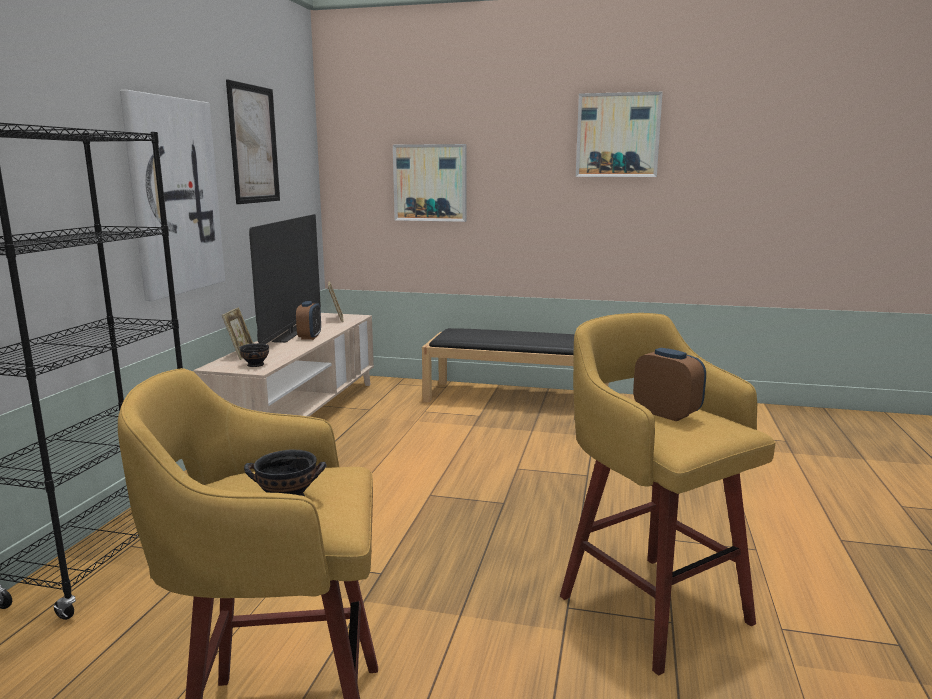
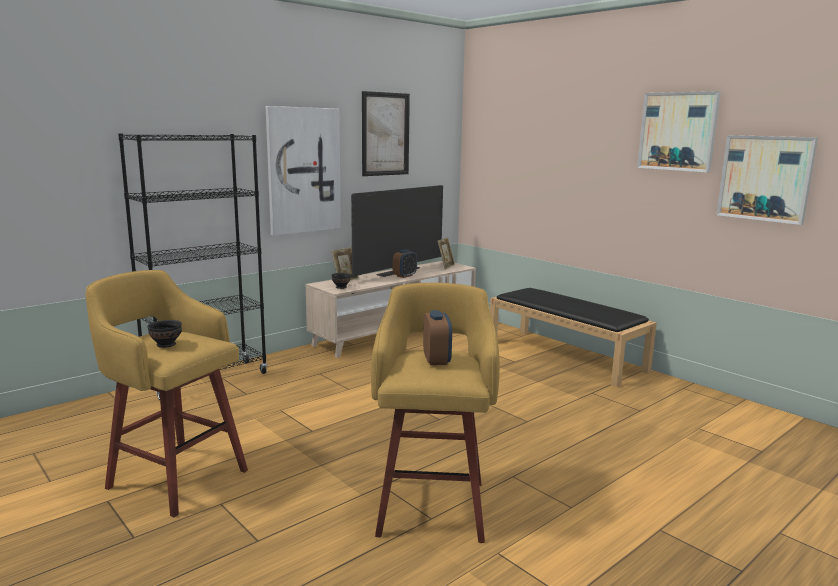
camera: 35 degrees right, 0 degrees up
picture [393,144,467,222] -> picture moved to [716,135,818,225]

